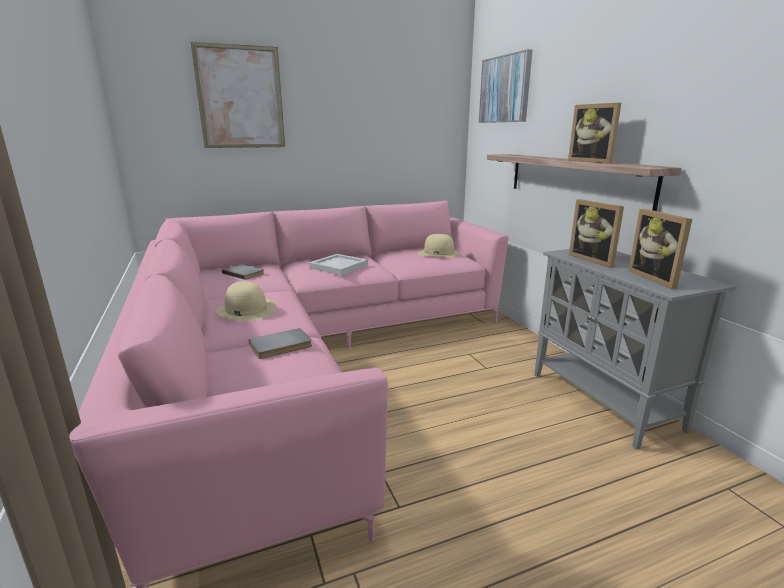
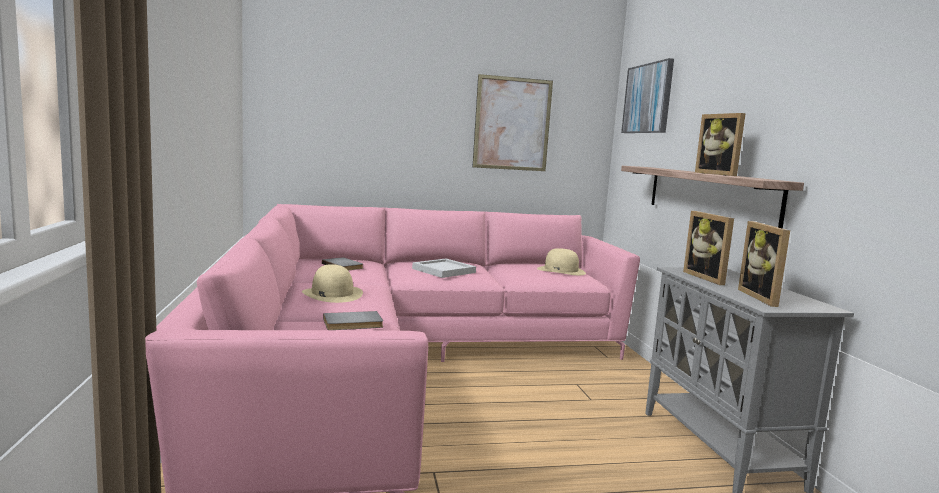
camera: 10 degrees right, 10 degrees down
picture [191,42,285,148] -> picture moved to [472,74,553,171]

